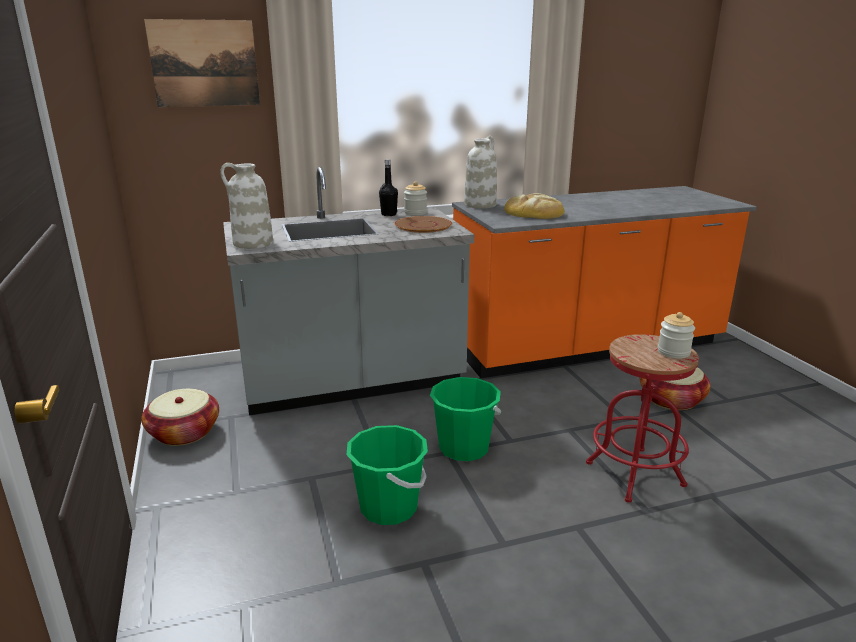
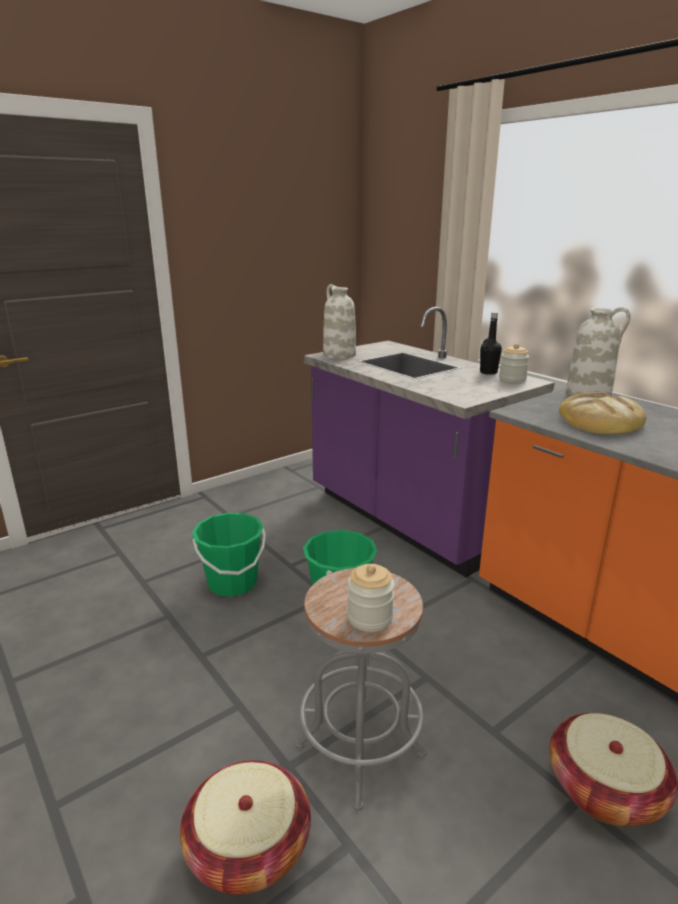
camera: 70 degrees right, 0 degrees up
basket [141,389,219,446] -> basket moved to [180,760,311,894]
picture [144,19,260,107] -> none
grey counter [223,167,474,415] -> purple counter [304,307,555,577]
brown plate [395,216,452,233] -> none
red stool [586,334,699,503] -> grey stool [296,568,427,811]

